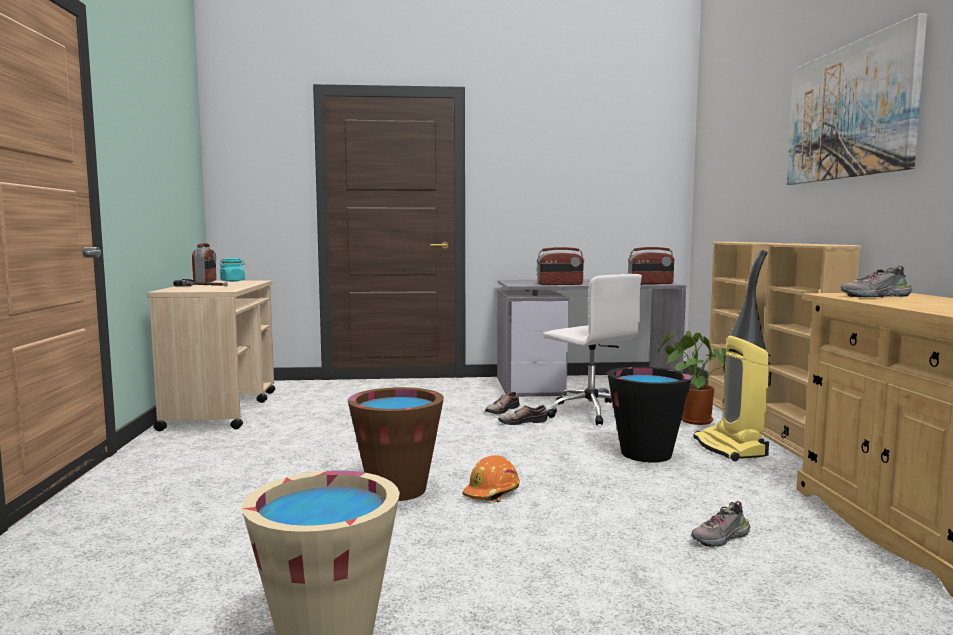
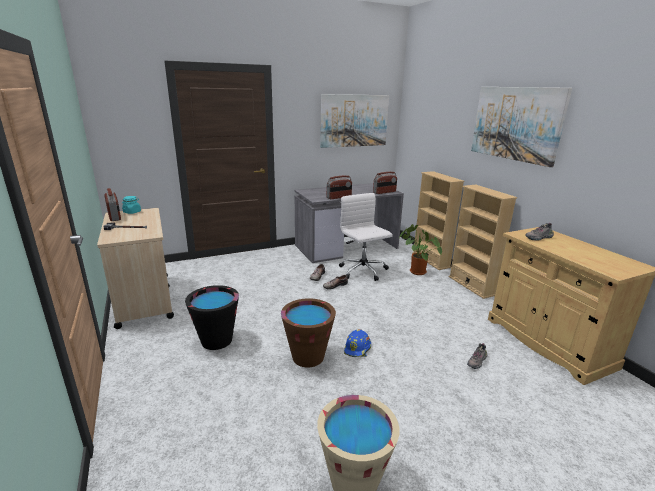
camera: 20 degrees left, 15 degrees up
orange hard hat [462,455,520,502] -> blue hard hat [344,329,371,357]
white office chair [543,274,642,425] -> white office chair turned 150 degrees counterclockwise [339,193,393,281]
black bucket [607,367,692,462] -> black bucket moved to [185,285,239,350]
vacuum cleaner [693,250,771,461] -> none
none -> picture [320,94,389,148]

